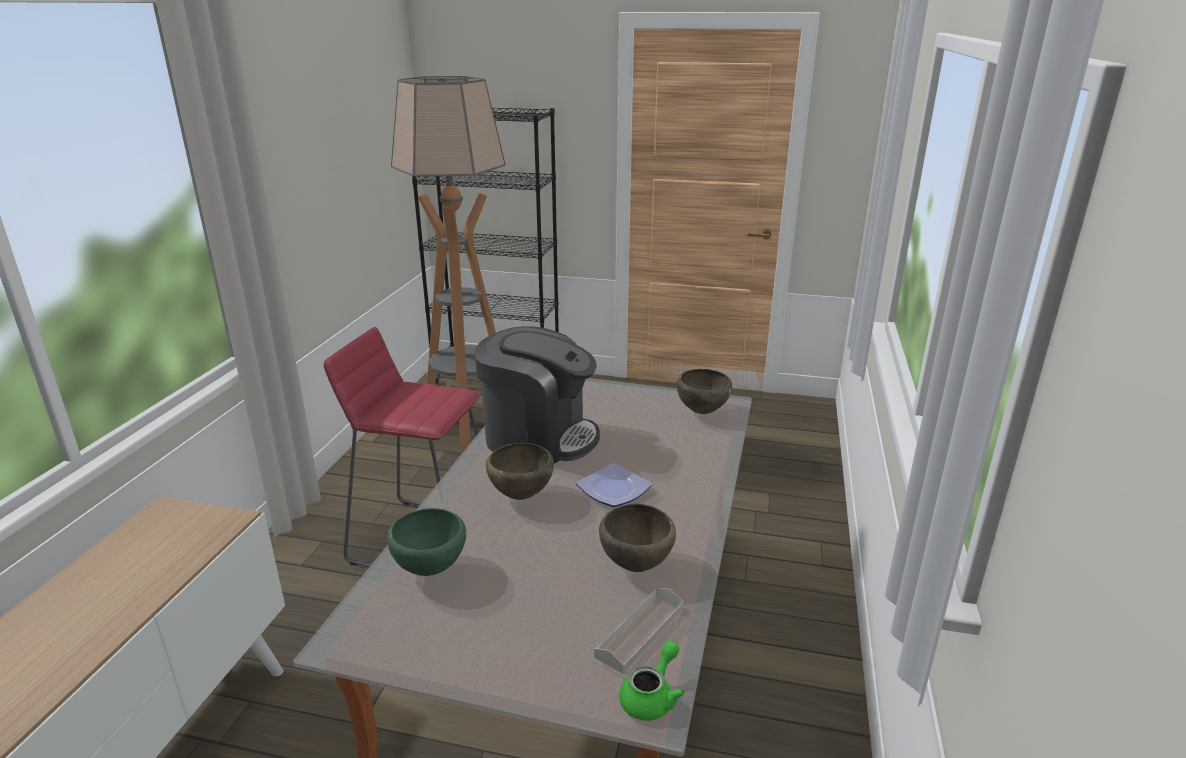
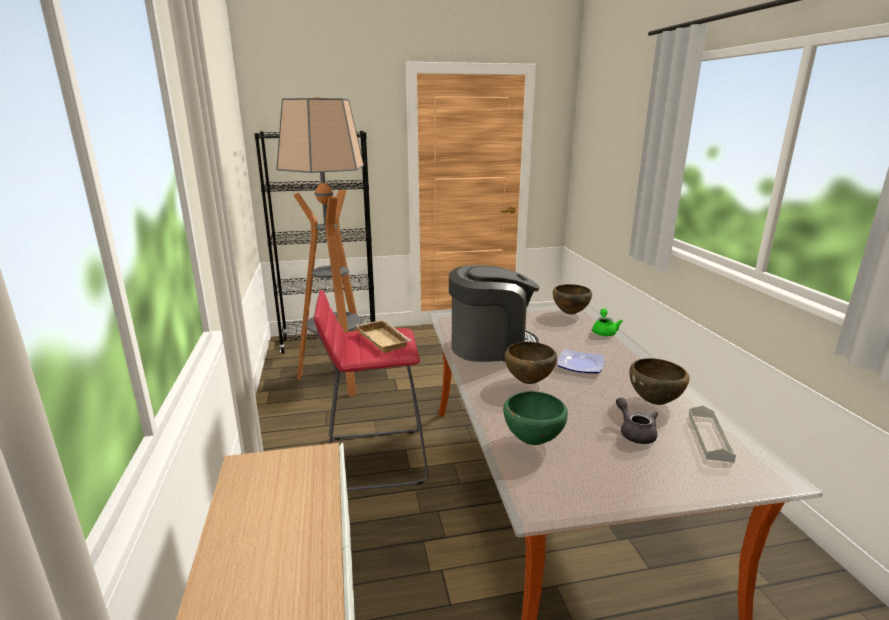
camera: 25 degrees left, 5 degrees down
green teapot [619,640,685,721] -> green teapot moved to [592,308,623,336]
none -> beige tray [356,320,412,353]
none -> grey teapot [616,397,658,444]

